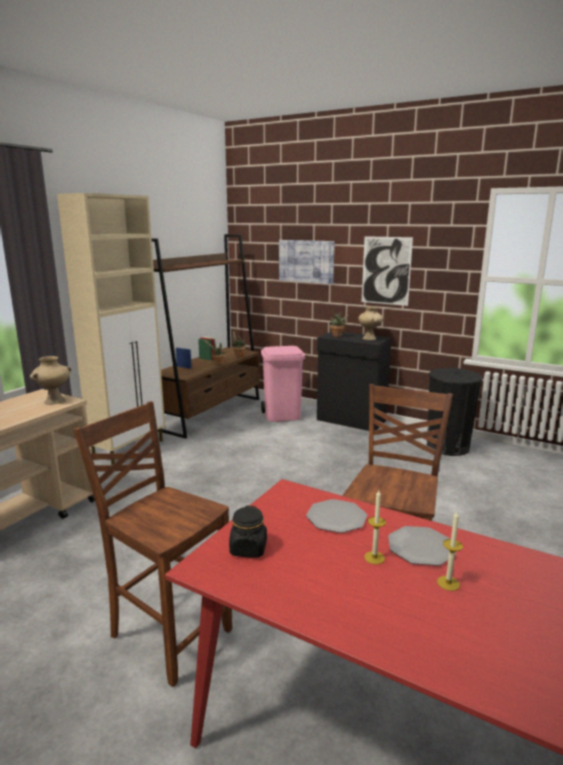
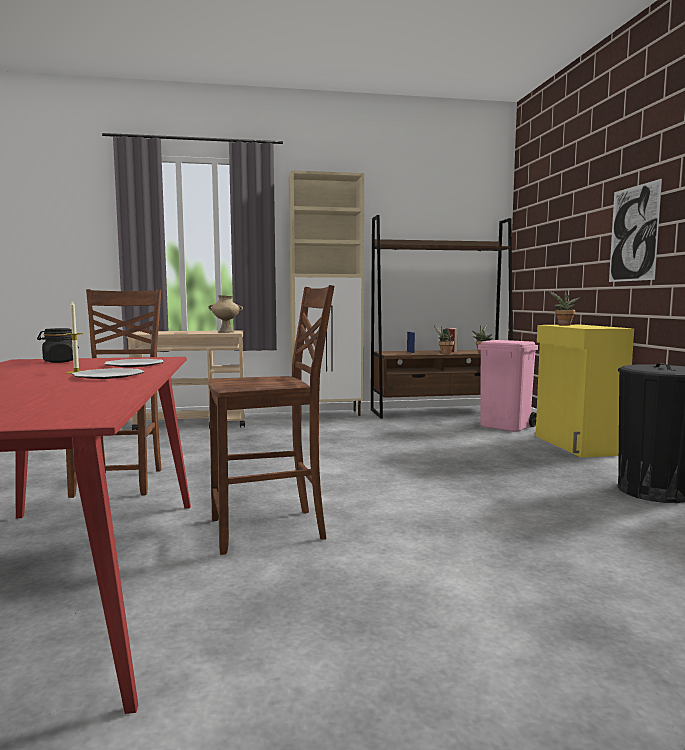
camera: 50 degrees right, 10 degrees down
picture [279,240,335,284] -> none
black cabinet [317,332,391,431] -> yellow cabinet [536,325,634,457]
beige vase [358,306,383,340] -> none
candle [437,512,463,591] -> none

